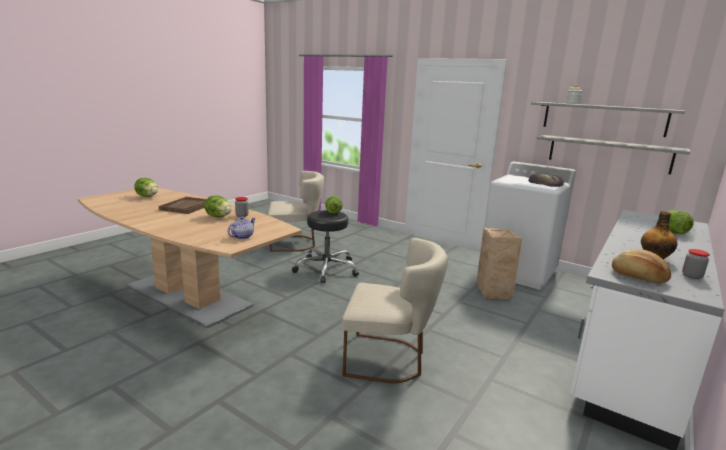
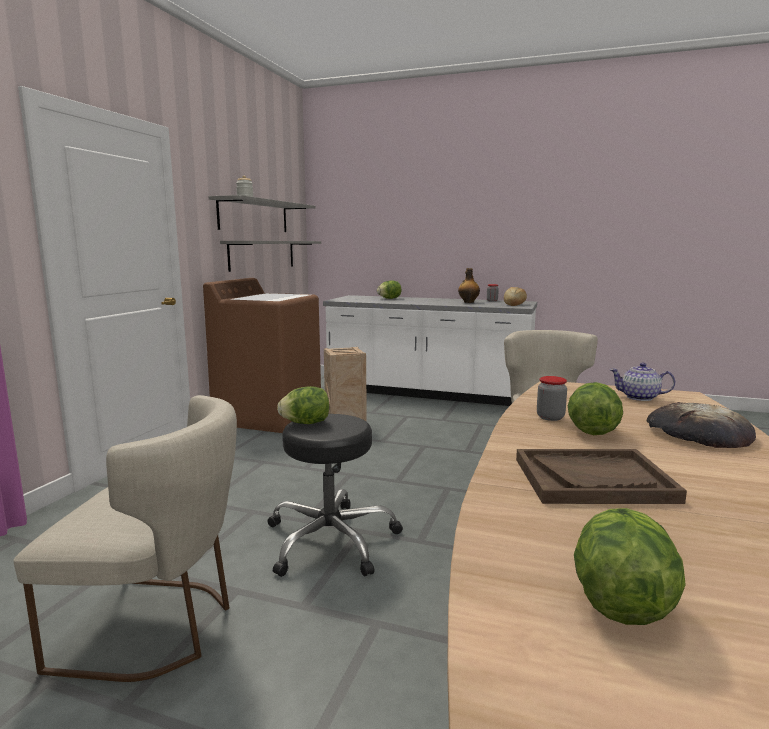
camera: 105 degrees left, 5 degrees down
beige chair [268,171,324,252] -> beige chair turned 120 degrees clockwise [13,395,237,682]
white washing machine [485,162,576,290] -> brown washing machine [203,278,321,433]
bread [528,173,564,187] -> bread moved to [646,402,756,448]

